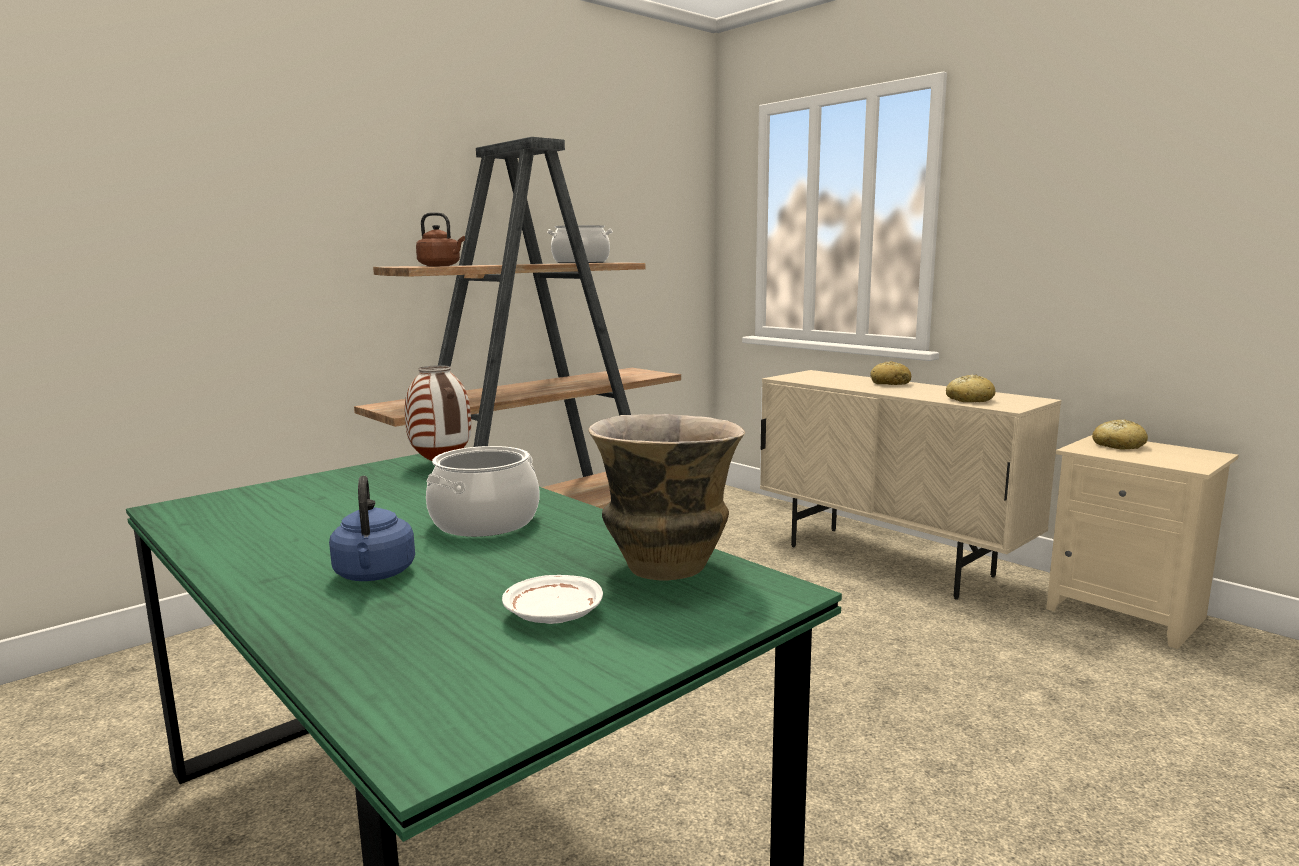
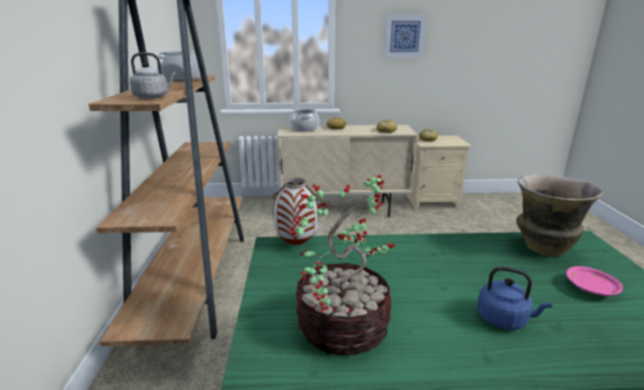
camera: 50 degrees left, 10 degrees up
brown kettle [416,212,465,266] -> grey kettle [130,53,176,99]
cooking pot [426,446,540,537] -> cooking pot moved to [290,108,319,131]
white plate [502,575,603,624] -> pink plate [566,266,623,296]
none -> potted plant [288,175,395,356]
none -> picture [384,15,427,57]

